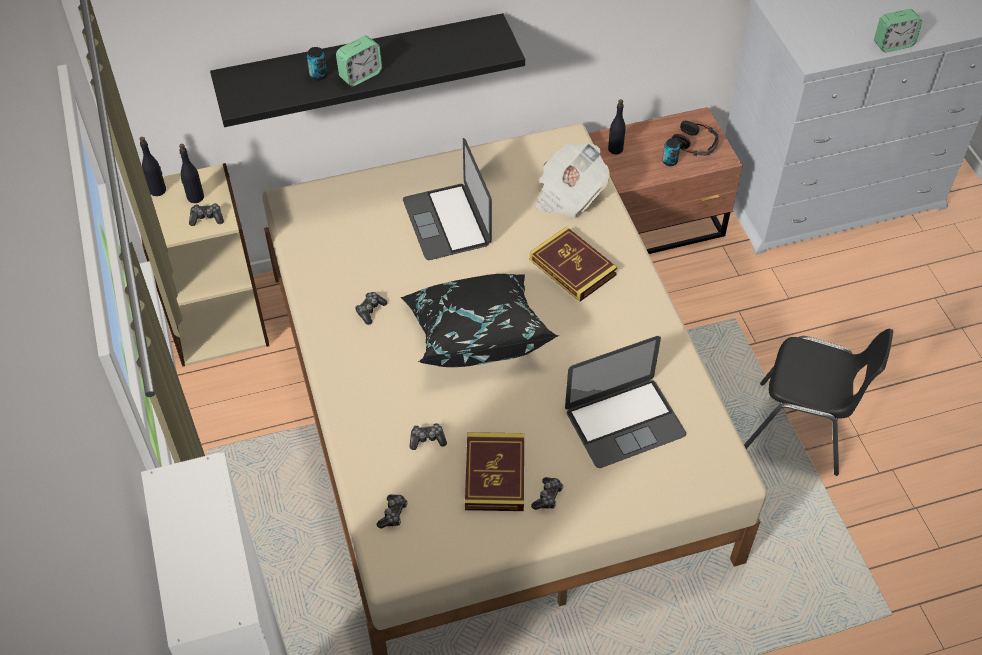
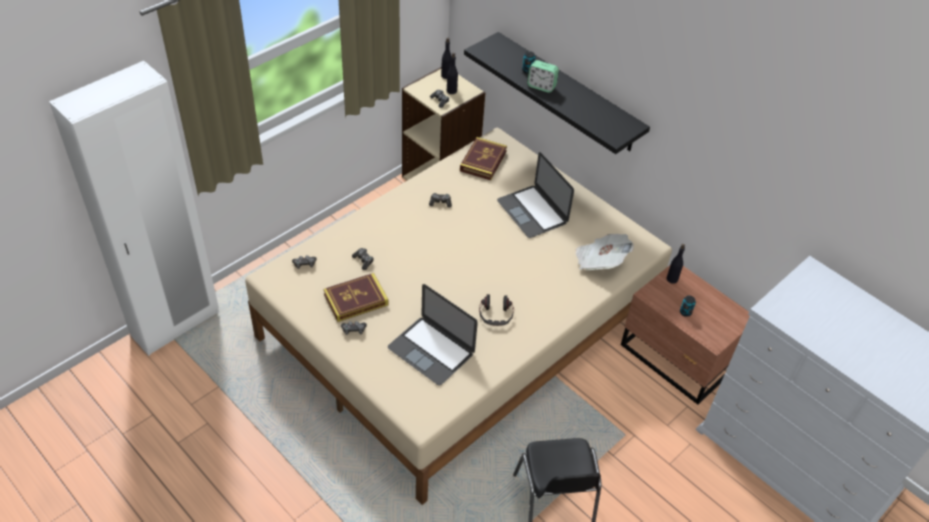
camera: 60 degrees right, 5 degrees down
black pillow [401,274,559,367] -> none
laptop [403,138,492,260] -> laptop turned 75 degrees counterclockwise [497,152,574,238]
book [530,227,617,302] -> book moved to [460,137,507,180]
headphones [672,121,719,156] -> headphones moved to [479,294,515,326]
alarm clock [874,9,922,52] -> none

